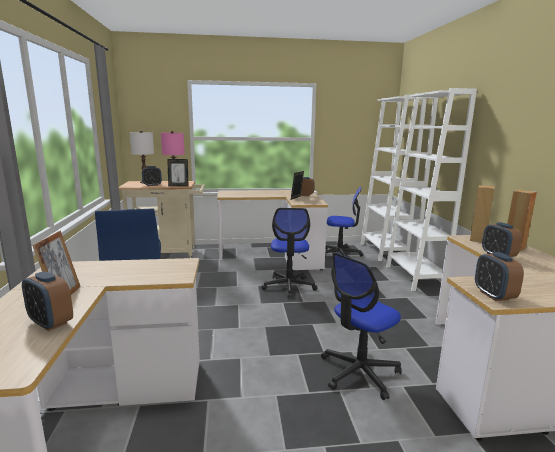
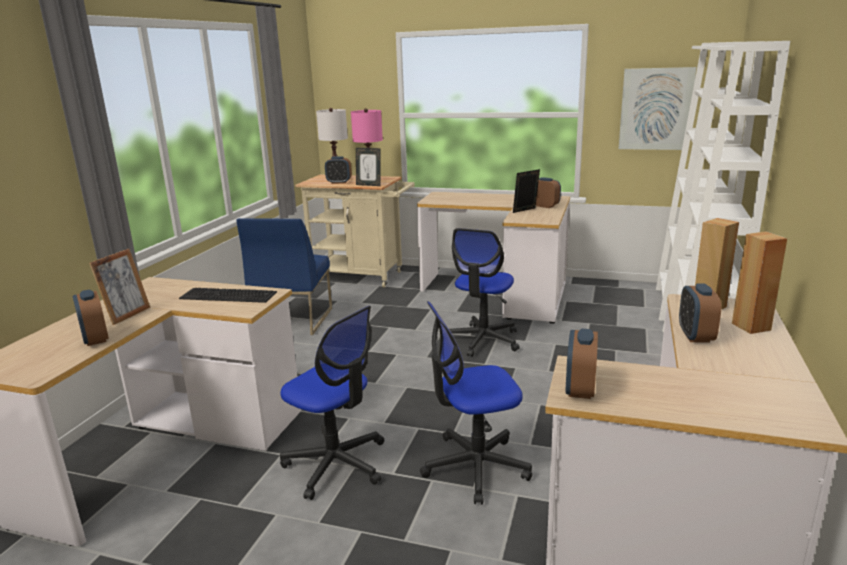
camera: 25 degrees right, 5 degrees up
office chair [325,187,363,257] -> office chair moved to [280,306,384,500]
none -> keyboard [179,288,277,303]
none -> picture [619,67,696,150]

